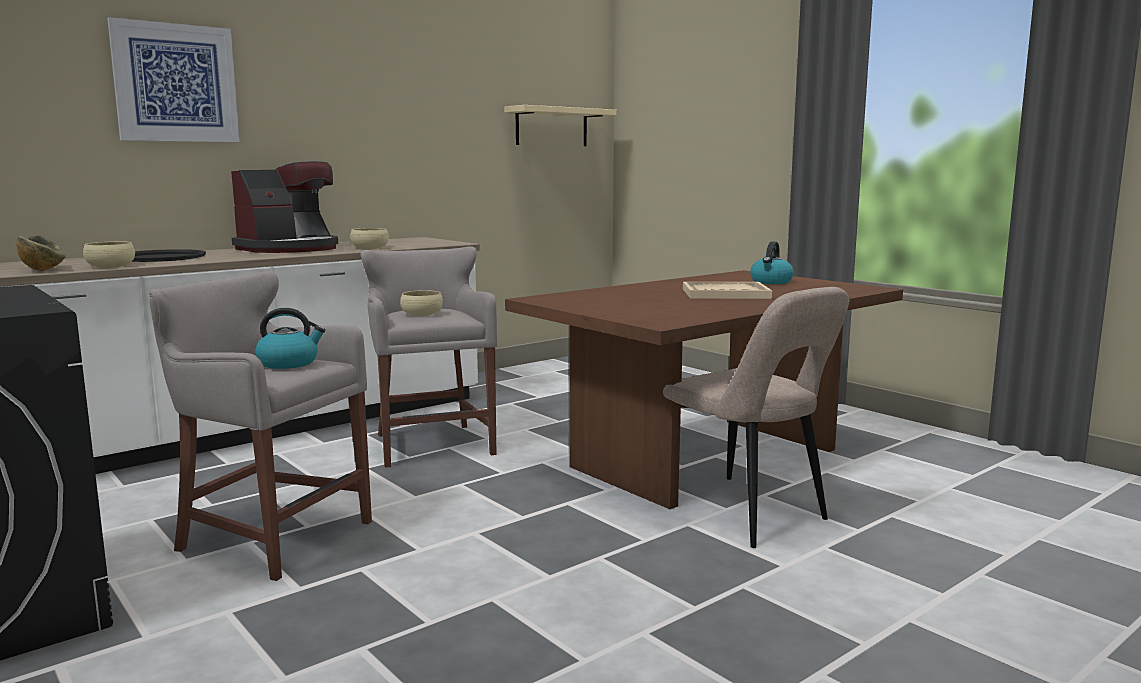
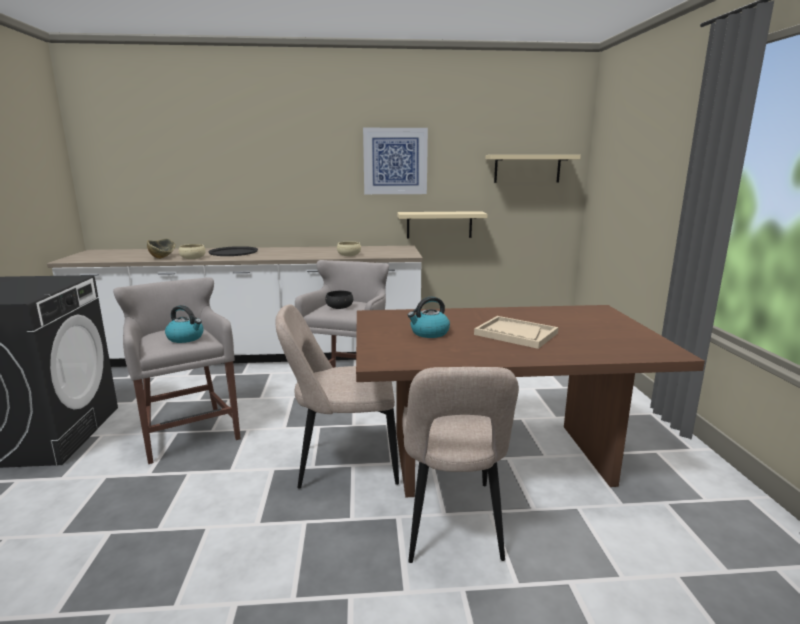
camera: 35 degrees right, 5 degrees up
picture [107,17,239,142] -> picture moved to [363,128,428,194]
coffee machine [231,161,338,253] -> none
beige bowl [400,290,443,316] -> black bowl [325,291,353,309]
kettle [750,241,794,284] -> kettle moved to [408,296,450,338]
none -> beige chair [275,305,399,489]
none -> beige shelf [397,211,488,239]

